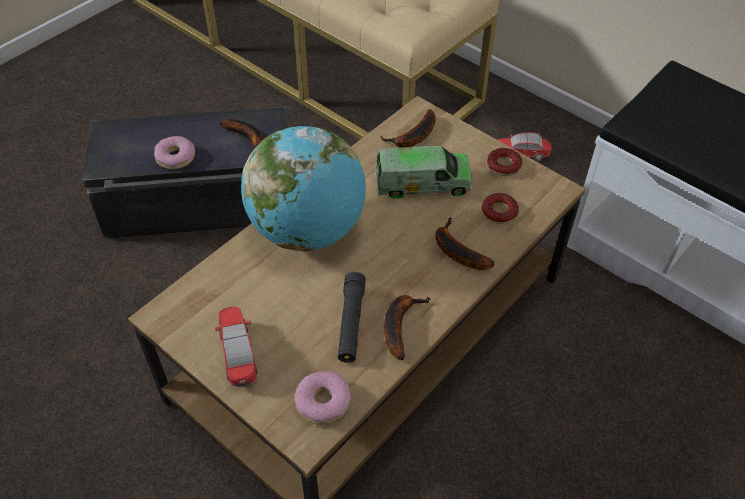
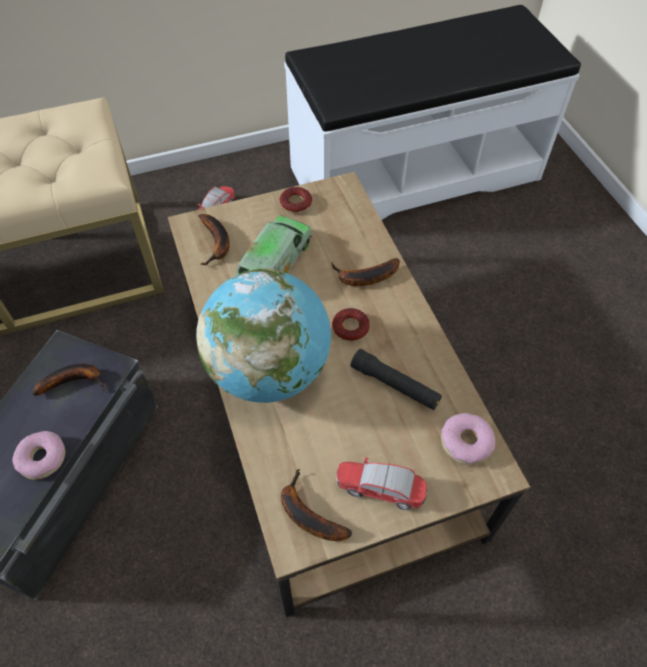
camera: 60 degrees left, 5 degrees up
banana [384,295,431,360] -> banana moved to [281,469,352,541]
donut [482,193,519,224] -> donut moved to [332,308,370,342]

